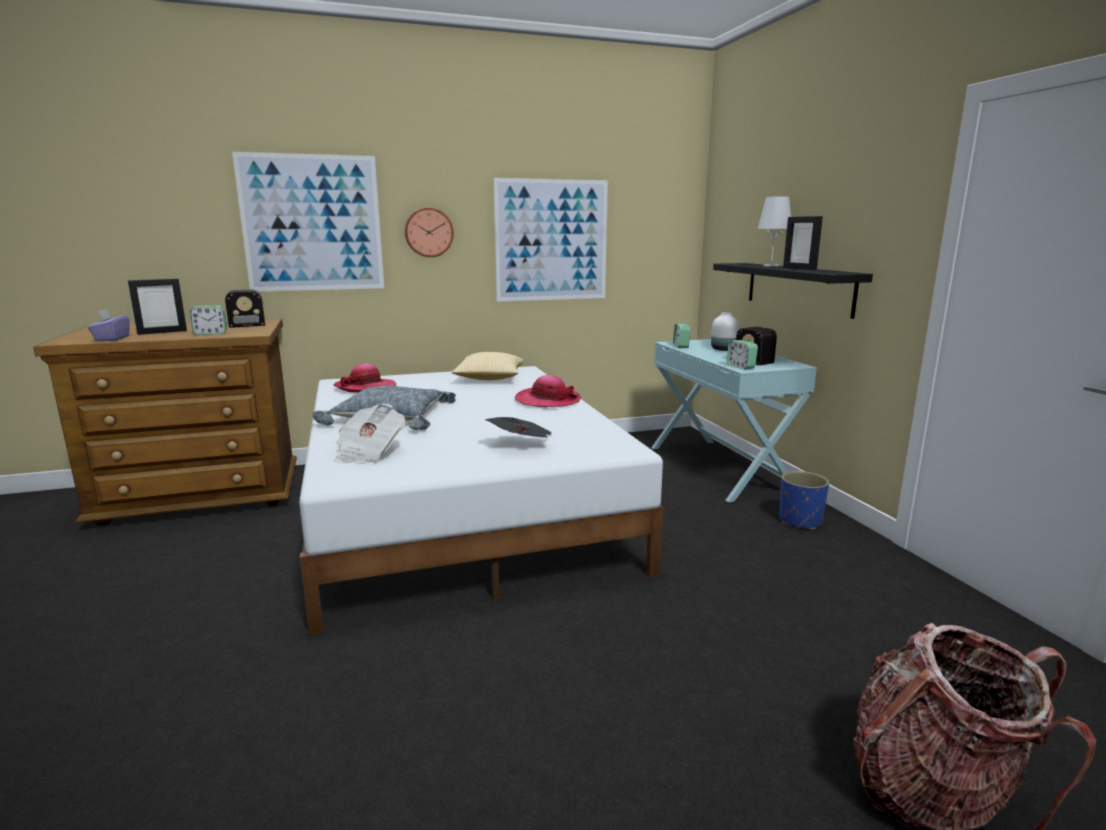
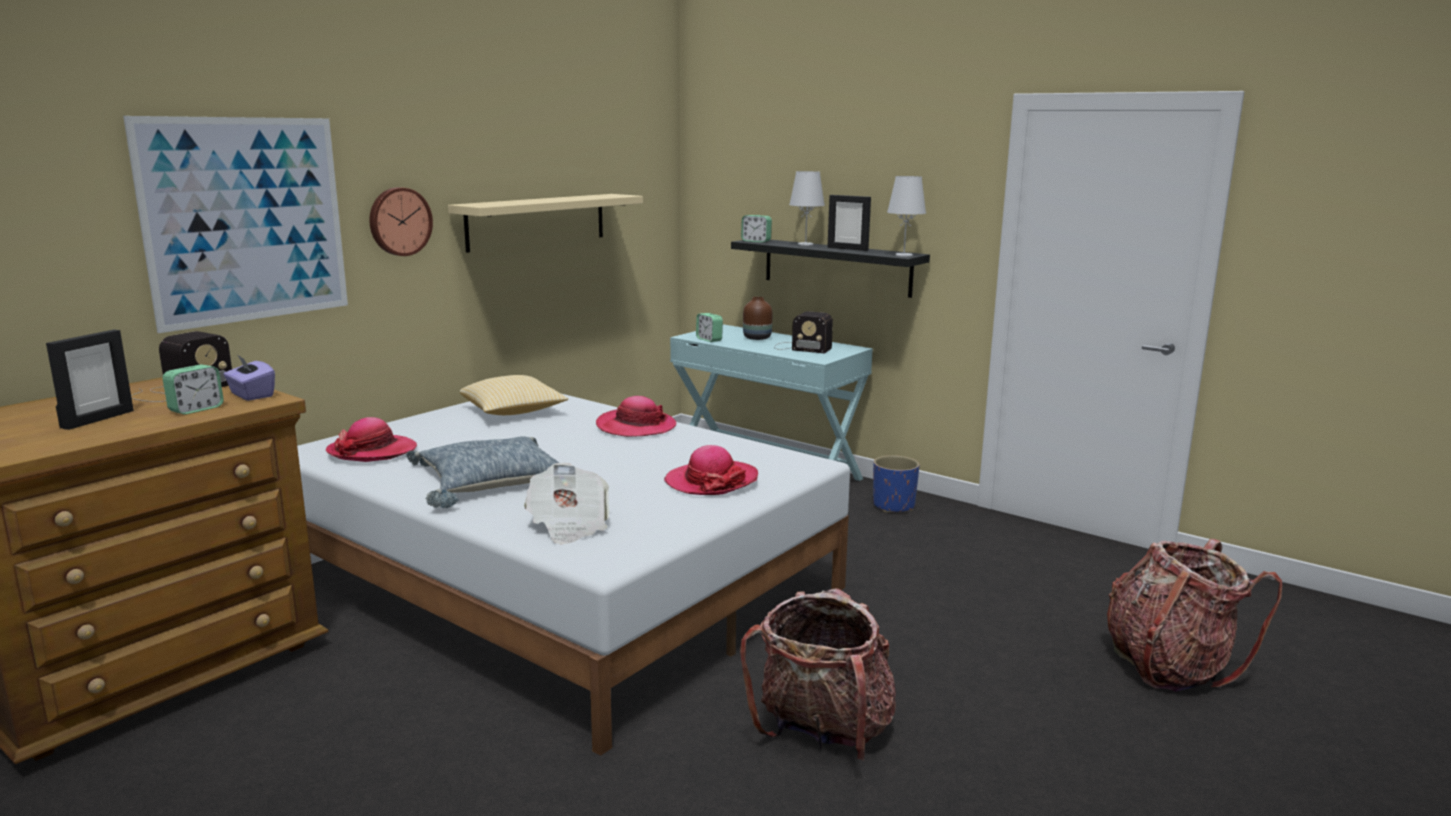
camera: 35 degrees left, 0 degrees up
purple tissue box [88,309,130,341] -> purple tissue box moved to [223,356,275,401]
newspaper [485,417,553,437] -> hat [664,445,758,495]
picture [493,178,608,302] -> beige shelf [448,194,643,253]
white vase [711,313,739,351] -> brown vase [743,297,772,340]
alarm clock [727,340,758,369] -> alarm clock moved to [741,215,772,243]
none -> backpack [740,588,896,761]
none -> white table lamp [887,176,926,257]

